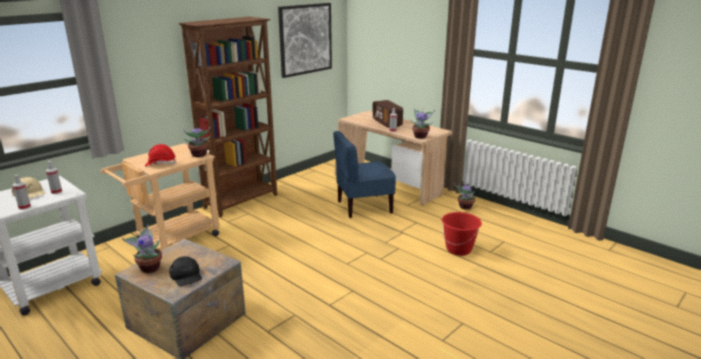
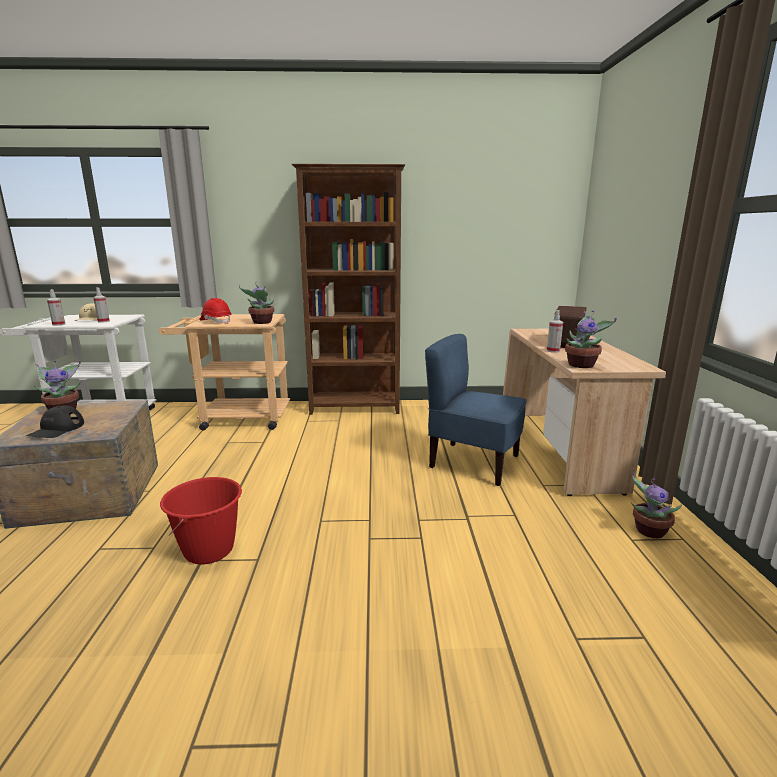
camera: 45 degrees right, 5 degrees down
picture [278,3,332,78] -> none
red bucket [441,212,482,256] -> red bucket moved to [160,477,242,564]

